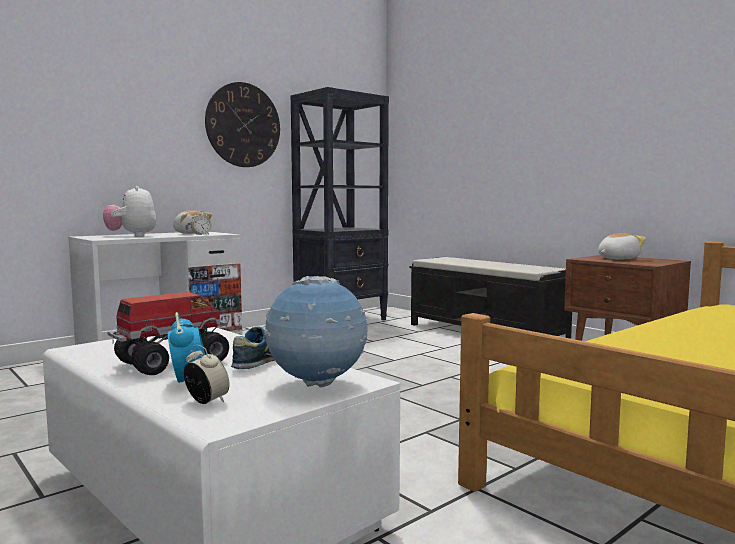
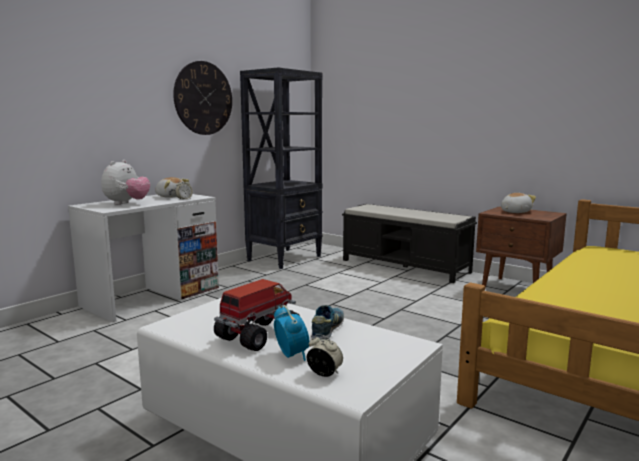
camera: 10 degrees left, 5 degrees up
plush toy [103,186,156,237] -> plush toy turned 135 degrees counterclockwise [101,160,150,205]
globe [264,276,368,388] -> none

